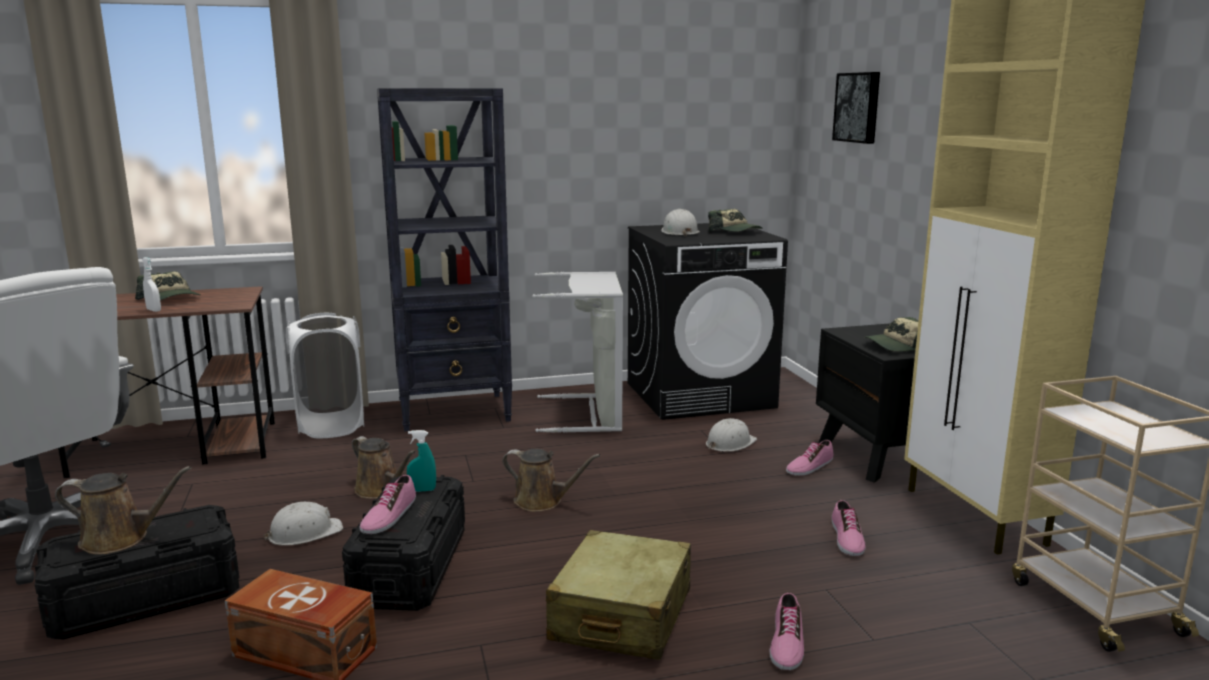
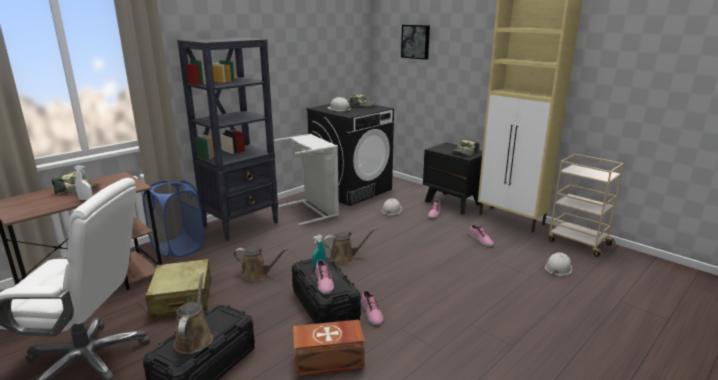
camera: 30 degrees left, 5 degrees up
brown watering can [55,466,192,555] -> brown watering can turned 60 degrees counterclockwise [174,273,213,354]
white hard hat [263,502,343,546] -> white hard hat moved to [545,252,572,276]
white laundry basket [286,313,364,438] -> blue laundry basket [143,181,204,258]
beige suitcase [546,530,691,660] -> beige suitcase moved to [145,259,212,319]
shoe [770,592,804,670] -> shoe moved to [361,290,383,325]

